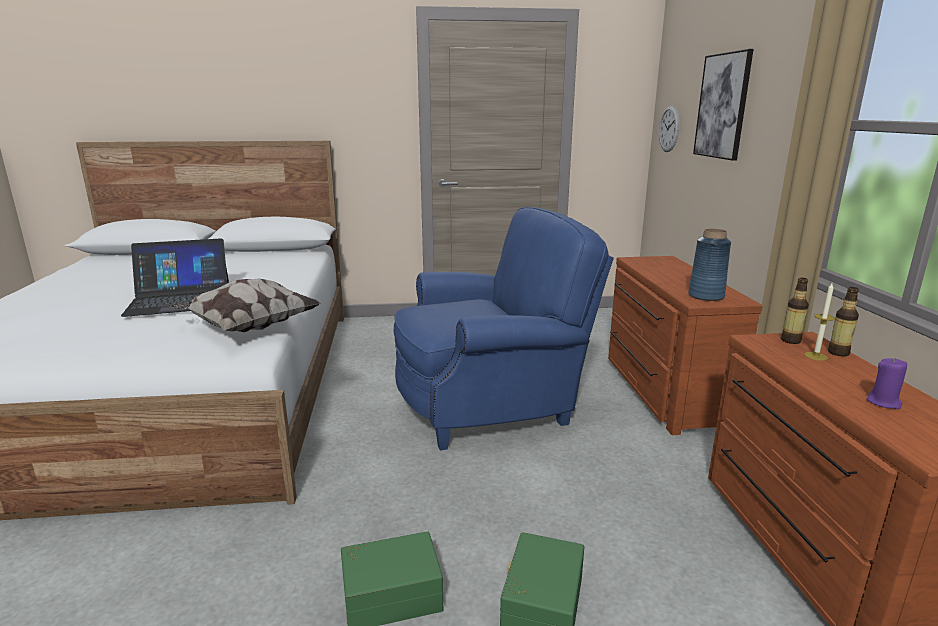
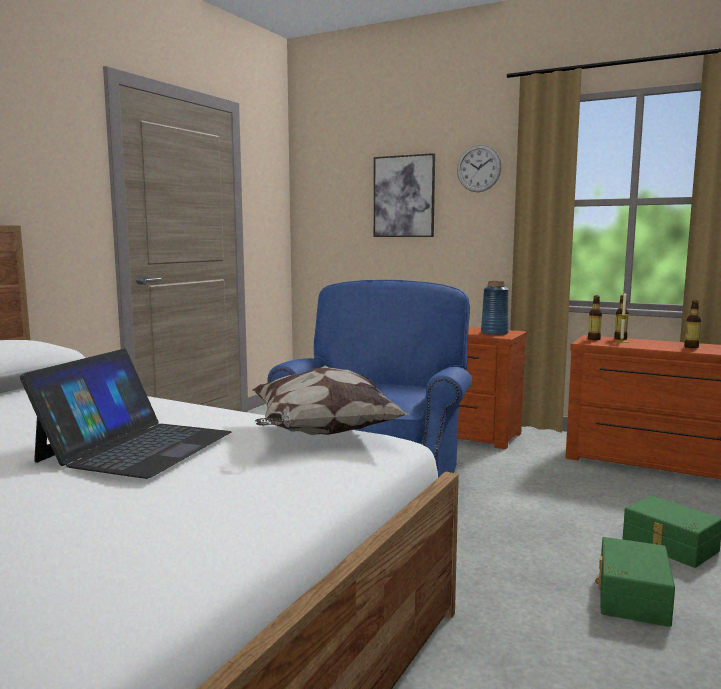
camera: 55 degrees left, 10 degrees down
wall clock [659,106,680,152] -> wall clock moved to [457,145,502,192]
purple candle [866,358,907,409] -> bottle [684,300,701,348]

